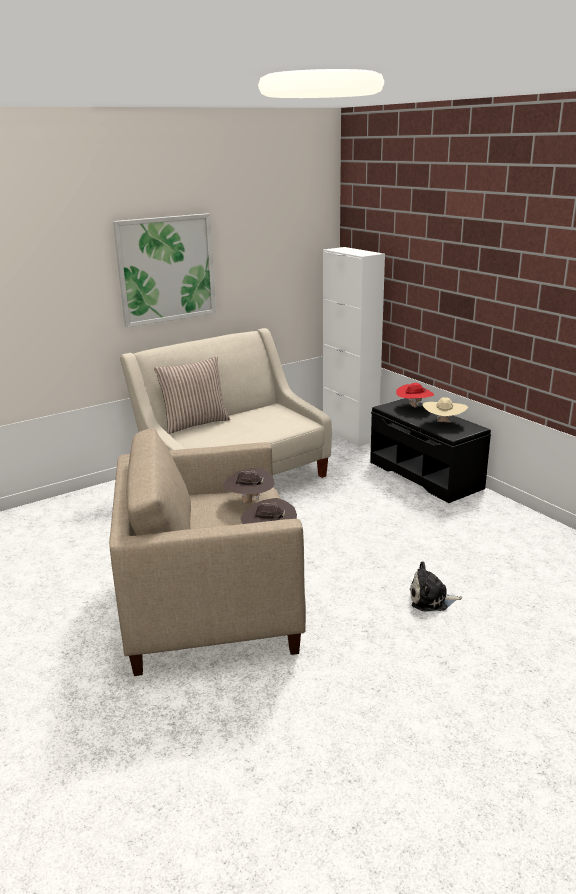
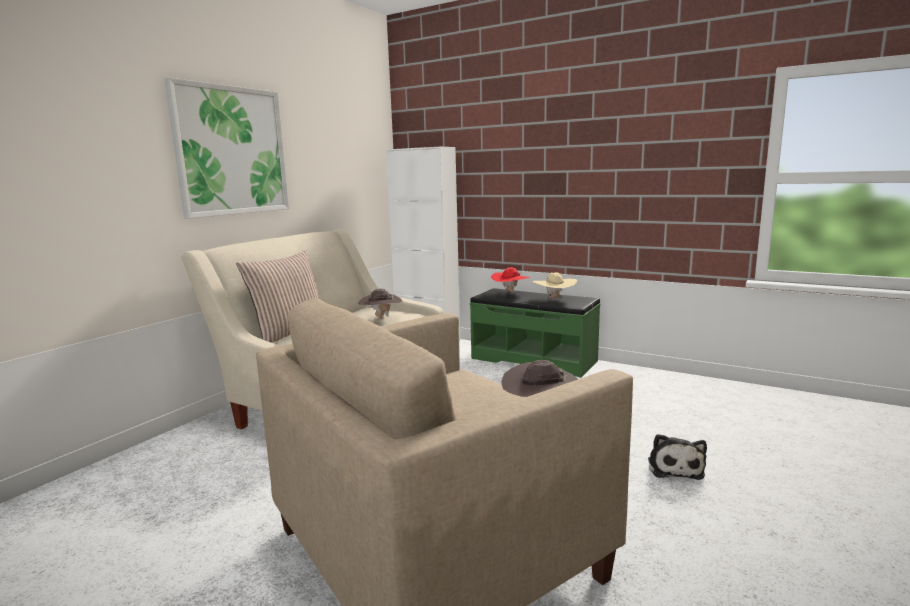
camera: 25 degrees left, 10 degrees down
brown hat [223,468,275,503] -> brown hat moved to [358,289,403,318]
black bench [370,398,491,503] -> green bench [470,288,600,378]
plush toy [410,561,462,611] -> plush toy turned 60 degrees counterclockwise [648,434,707,480]

